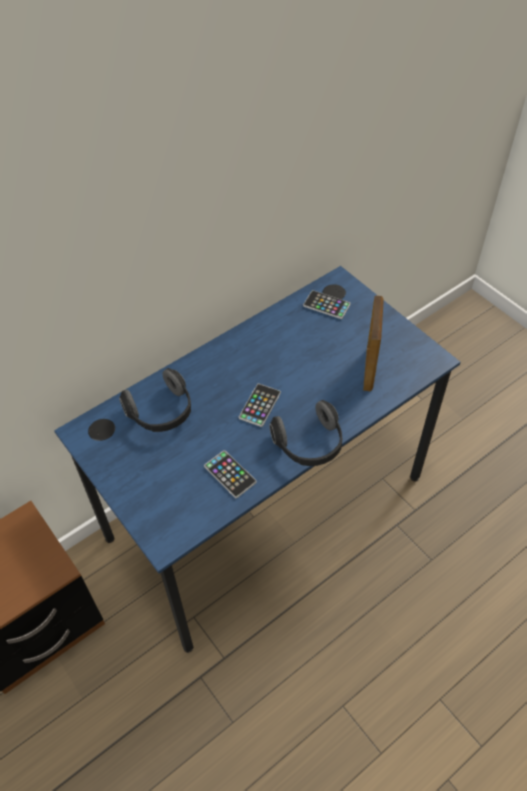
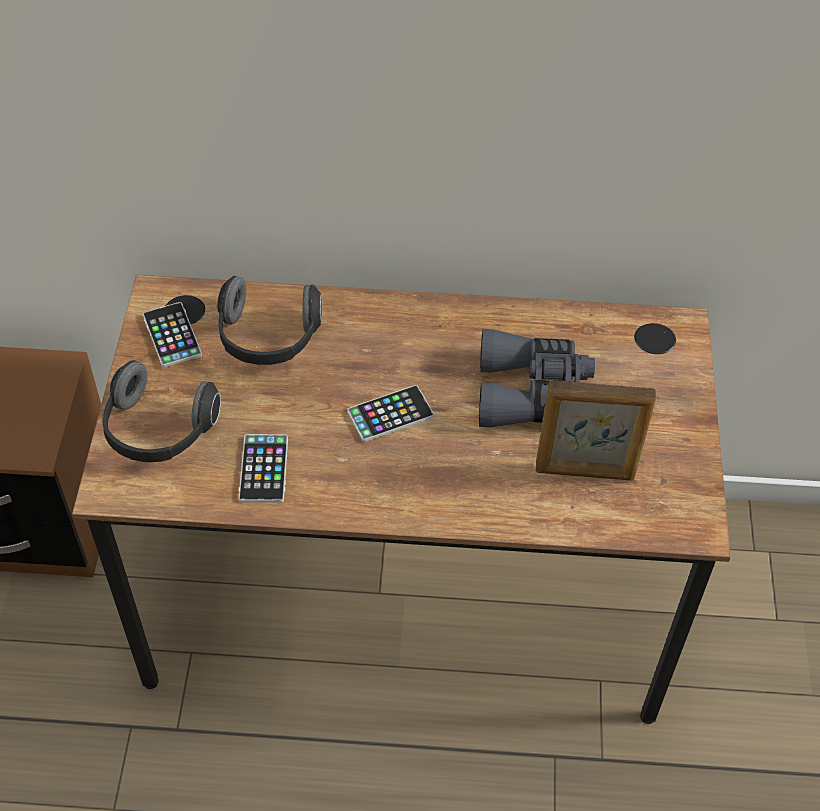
camera: 40 degrees right, 0 degrees up
blue desk [54,266,461,653] -> brown desk [72,275,731,724]
headphones [269,400,342,466] -> headphones moved to [102,360,221,462]
phone [303,290,351,319] -> phone moved to [143,302,202,367]
picture frame [363,295,384,391] -> picture frame turned 45 degrees clockwise [536,380,656,481]
none -> grey binoculars [479,329,595,427]

